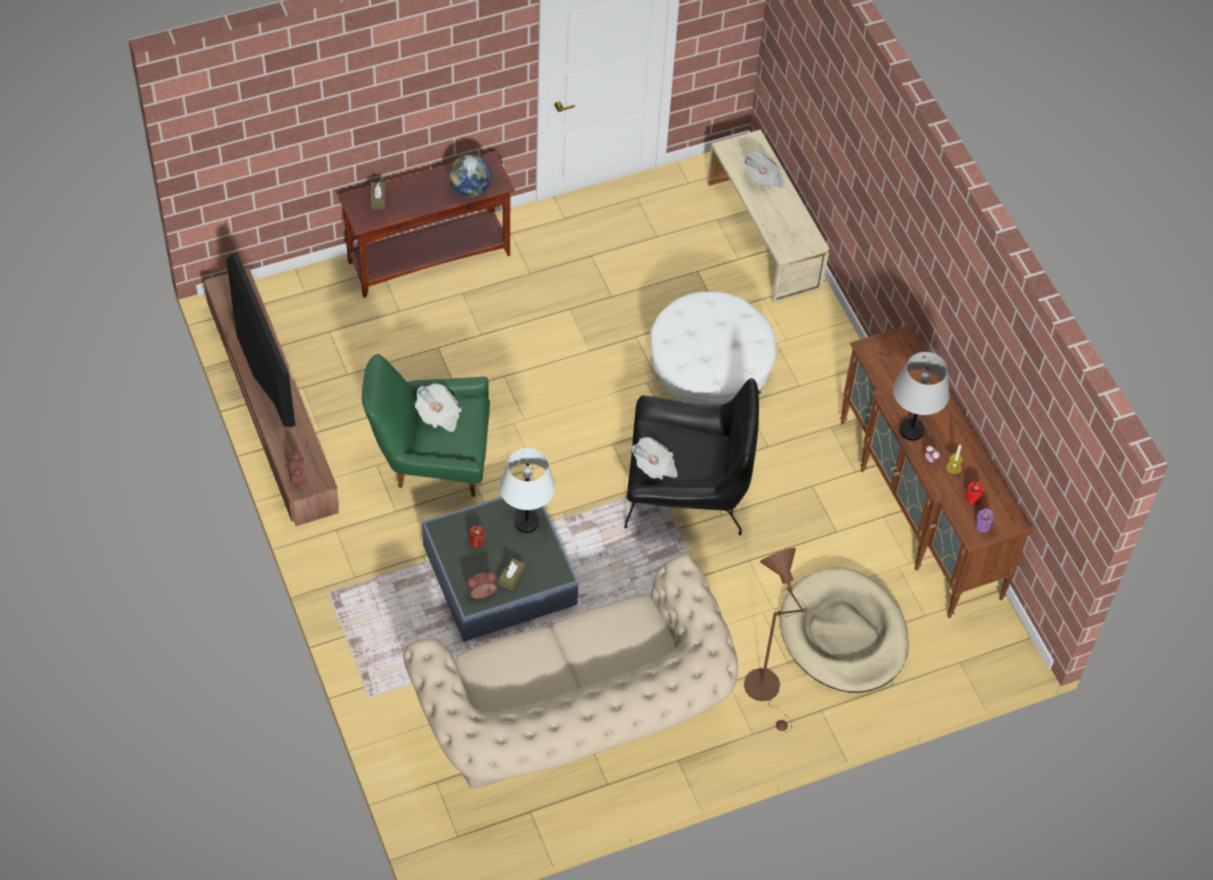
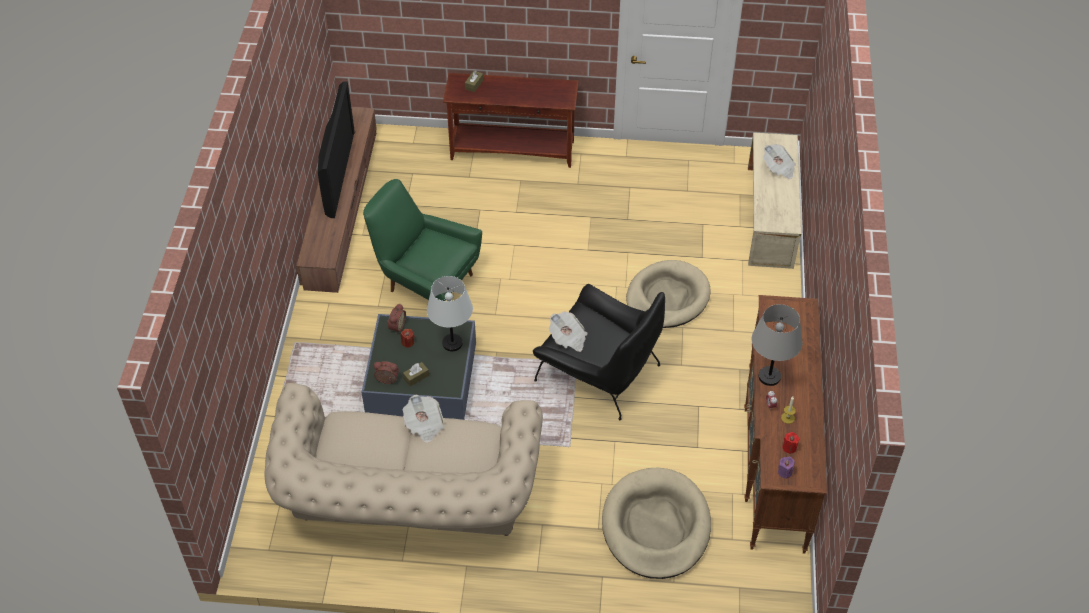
camera: 30 degrees right, 5 degrees down
alarm clock [288,451,306,488] -> alarm clock moved to [387,304,406,333]
newspaper [415,383,462,432] -> newspaper moved to [403,395,445,443]
globe [449,155,491,197] -> none
white ottoman [650,292,776,405] -> beige dog bed [626,260,711,328]
brown floor lamp [744,548,807,733] -> none

